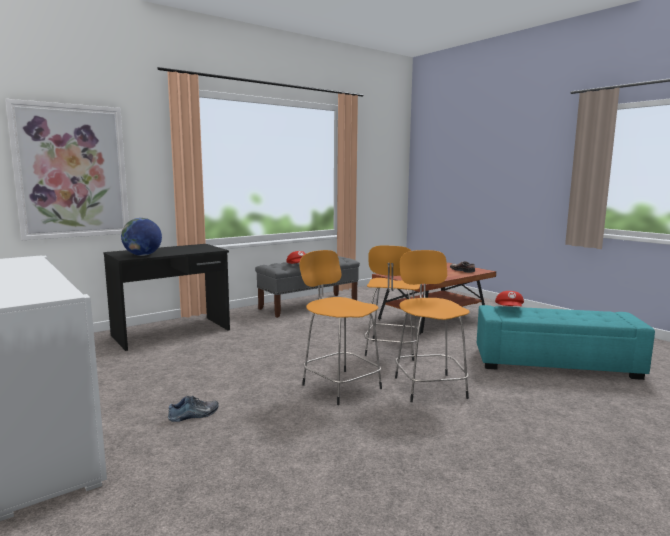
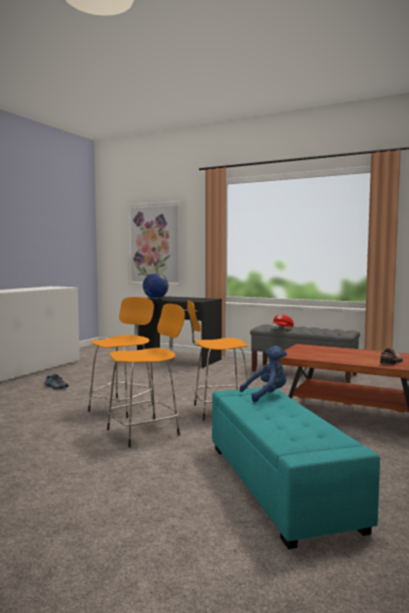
camera: 65 degrees right, 5 degrees down
red cap [495,291,524,306] -> blue plush toy [239,346,287,402]

